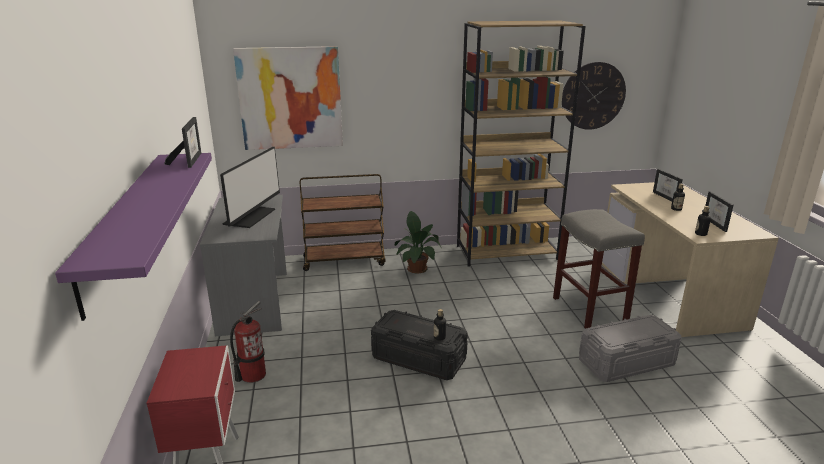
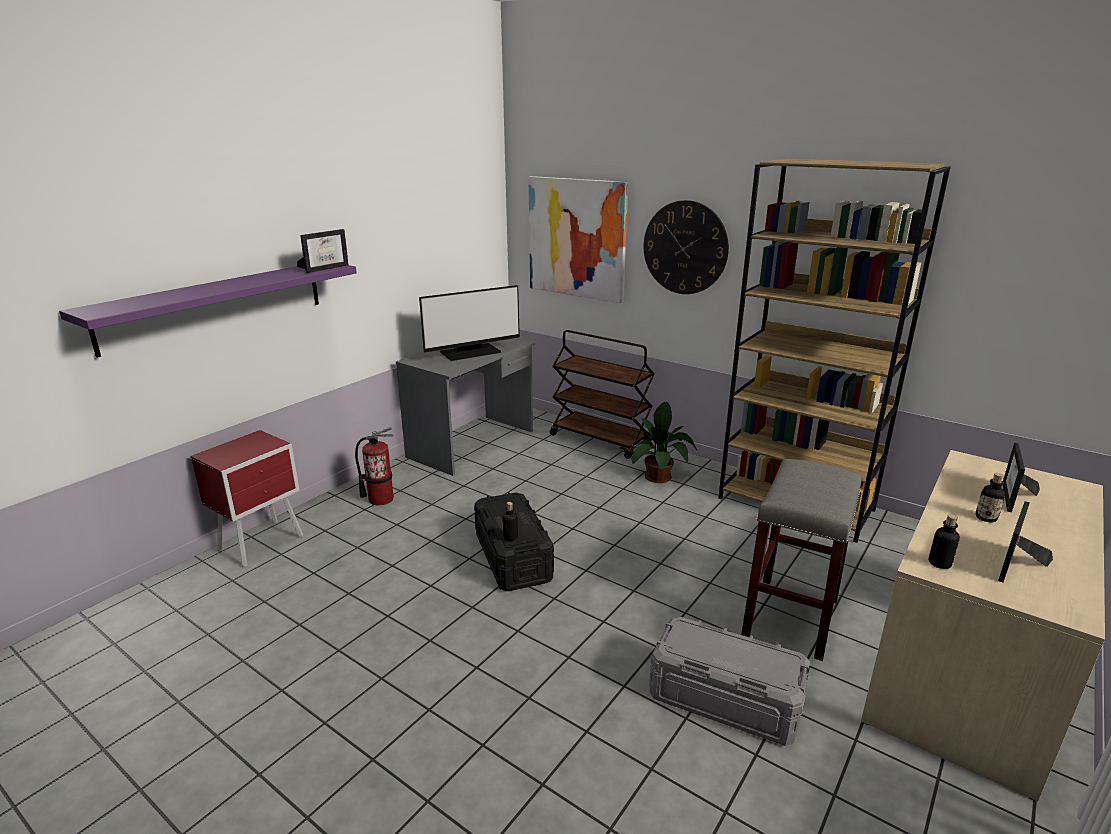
camera: 45 degrees right, 0 degrees up
wall clock [562,62,626,130] -> wall clock moved to [643,200,729,294]

